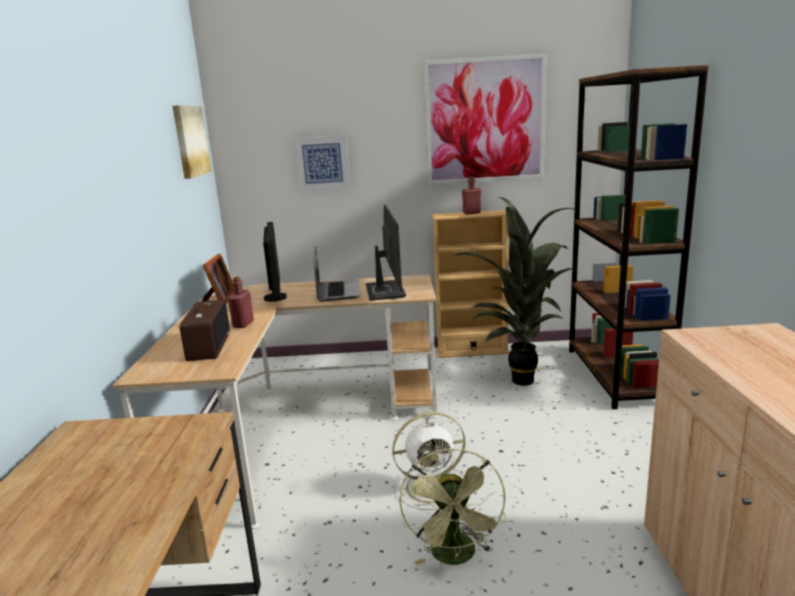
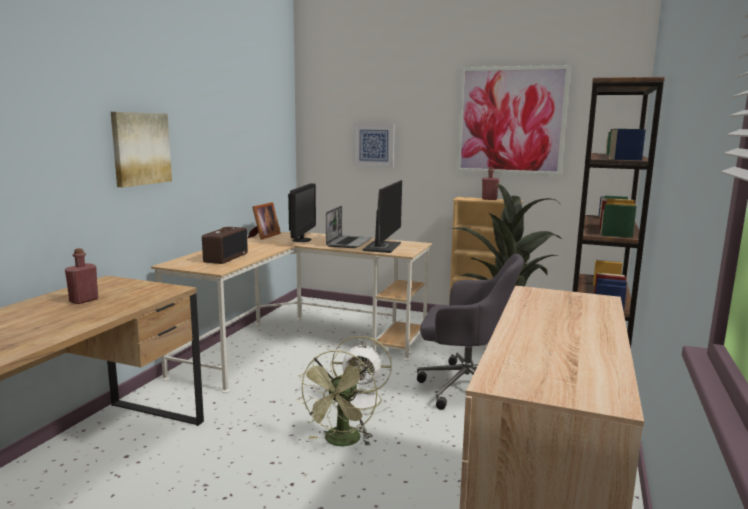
camera: 20 degrees right, 5 degrees down
picture [173,105,211,179] -> picture moved to [111,112,172,187]
red bottle [228,277,254,328] -> red bottle moved to [65,248,98,304]
none -> grey office chair [417,254,524,410]

